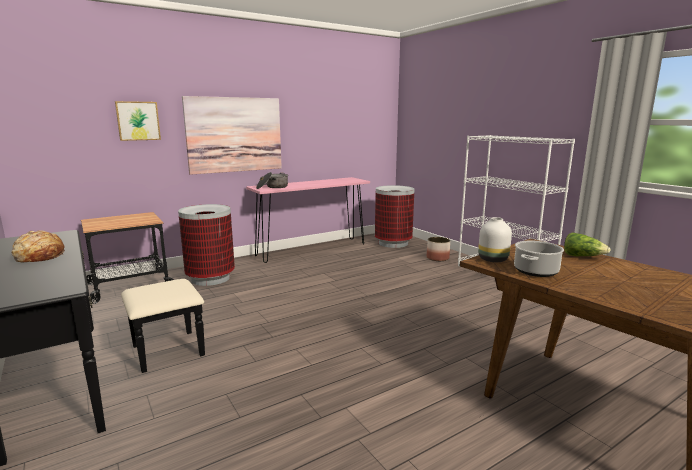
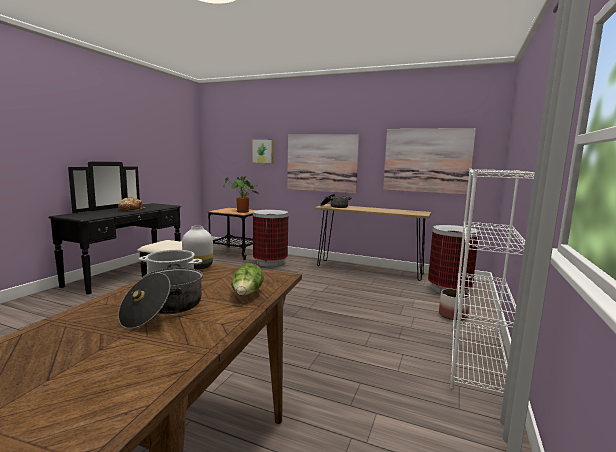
camera: 55 degrees right, 5 degrees down
pink console table [246,177,370,263] -> brown console table [315,204,431,281]
none -> cooking pot [118,264,203,329]
none -> potted plant [223,176,259,213]
none -> picture [383,128,476,195]

